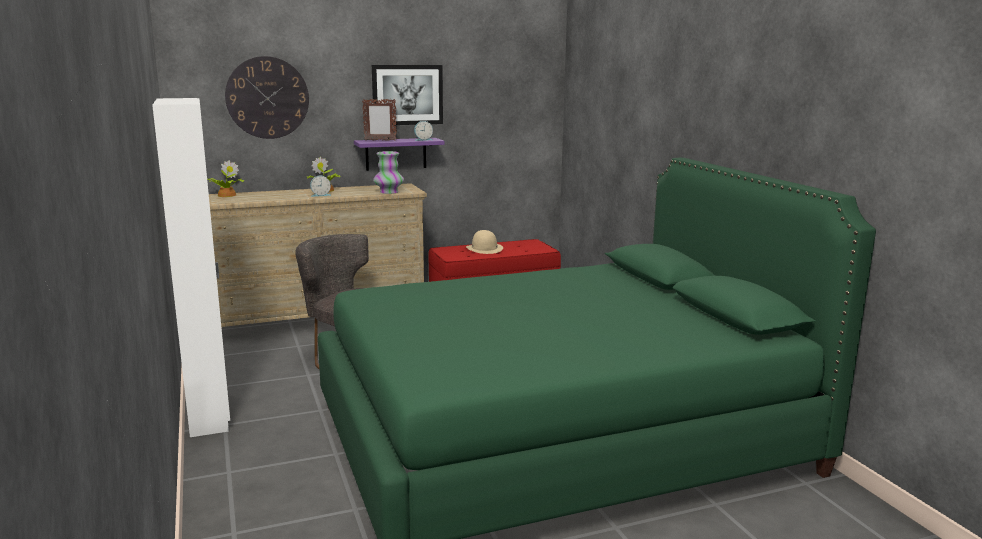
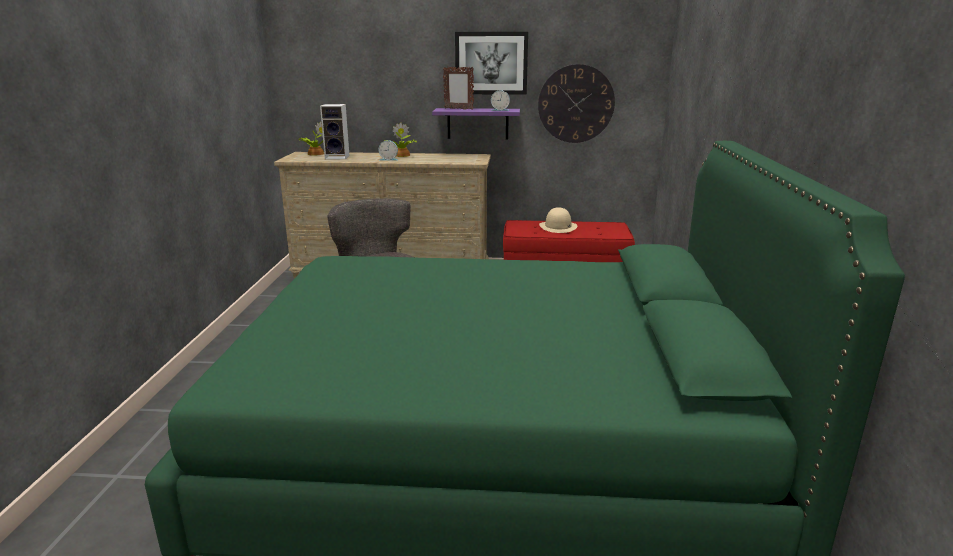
camera: 25 degrees right, 5 degrees up
white wardrobe [152,98,230,437] -> none
wall clock [225,56,309,139] -> wall clock moved to [538,64,615,143]
vase [373,151,404,194] -> none
none -> speaker [320,104,350,159]

